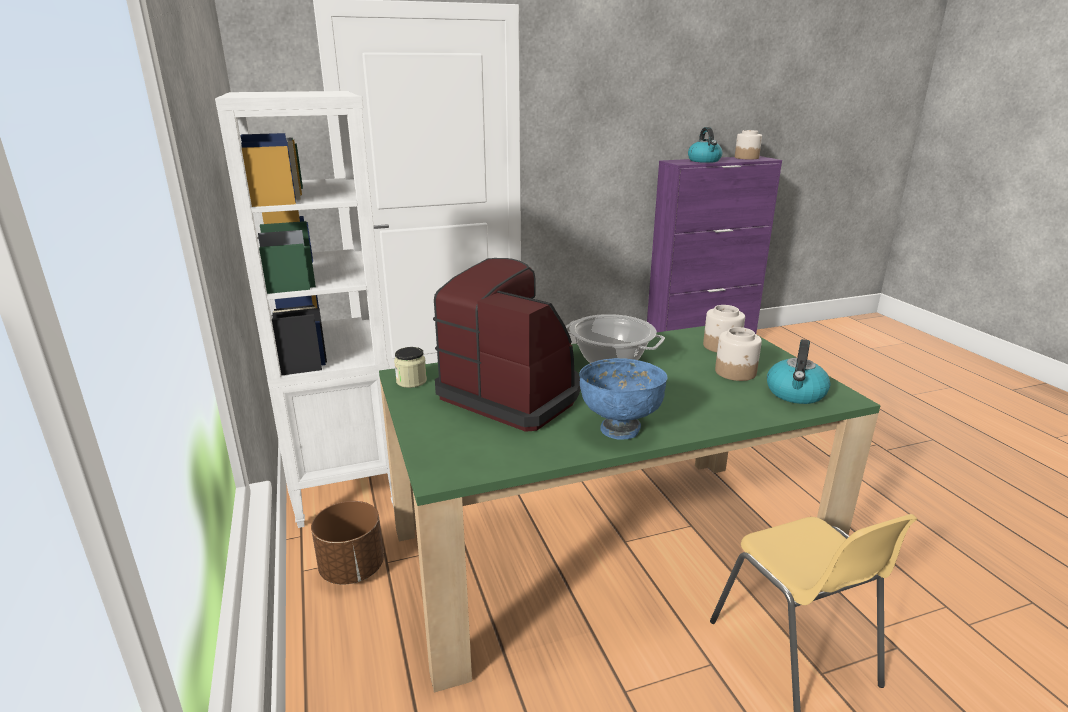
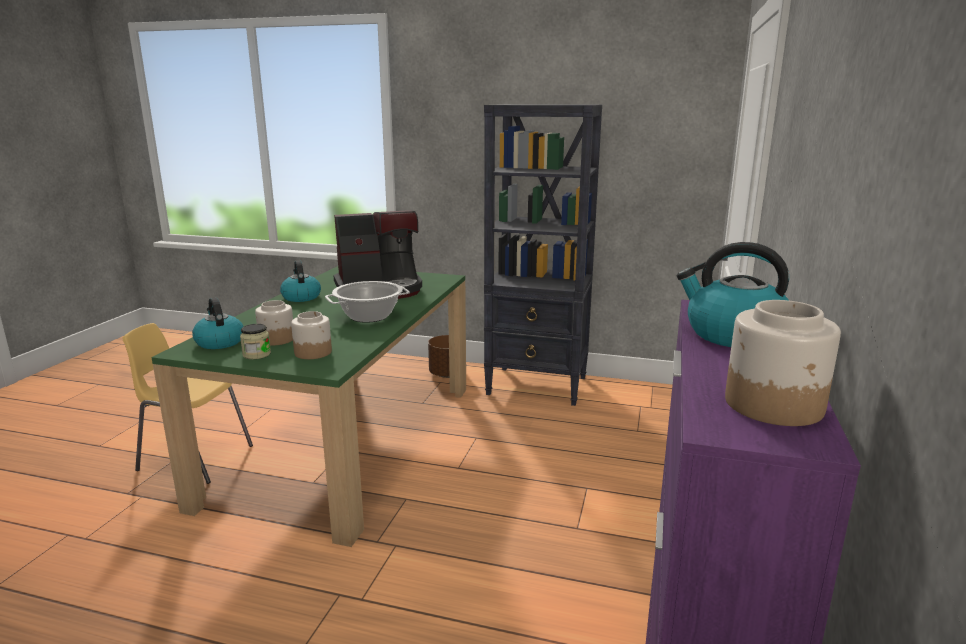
camera: 125 degrees right, 5 degrees down
white bookcase [215,91,394,528] -> black bookcase [484,104,602,406]
jar [394,347,427,388] -> jar moved to [240,324,271,359]
blue bowl [579,358,668,440] -> kettle [280,260,321,302]

